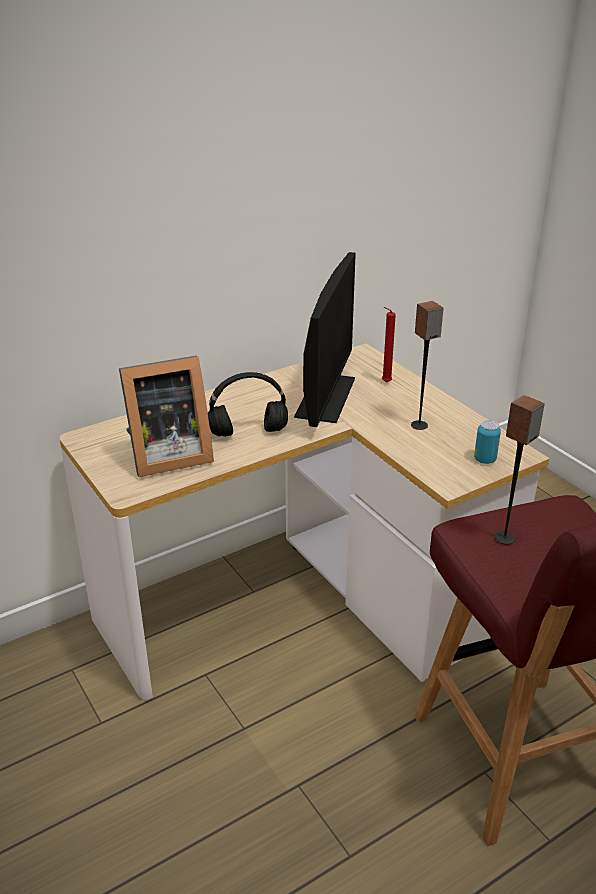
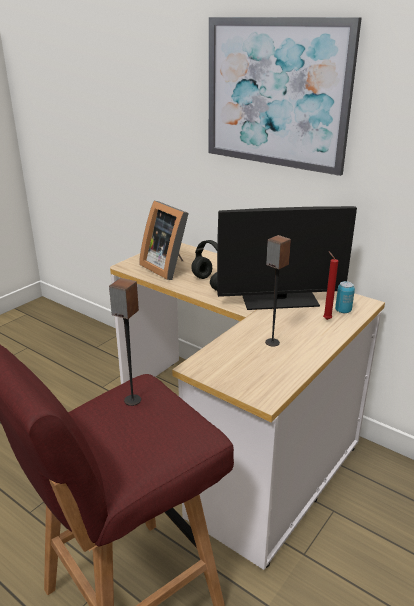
camera: 70 degrees right, 5 degrees down
can [474,420,501,464] -> can moved to [335,281,355,313]
none -> picture [209,17,362,176]

